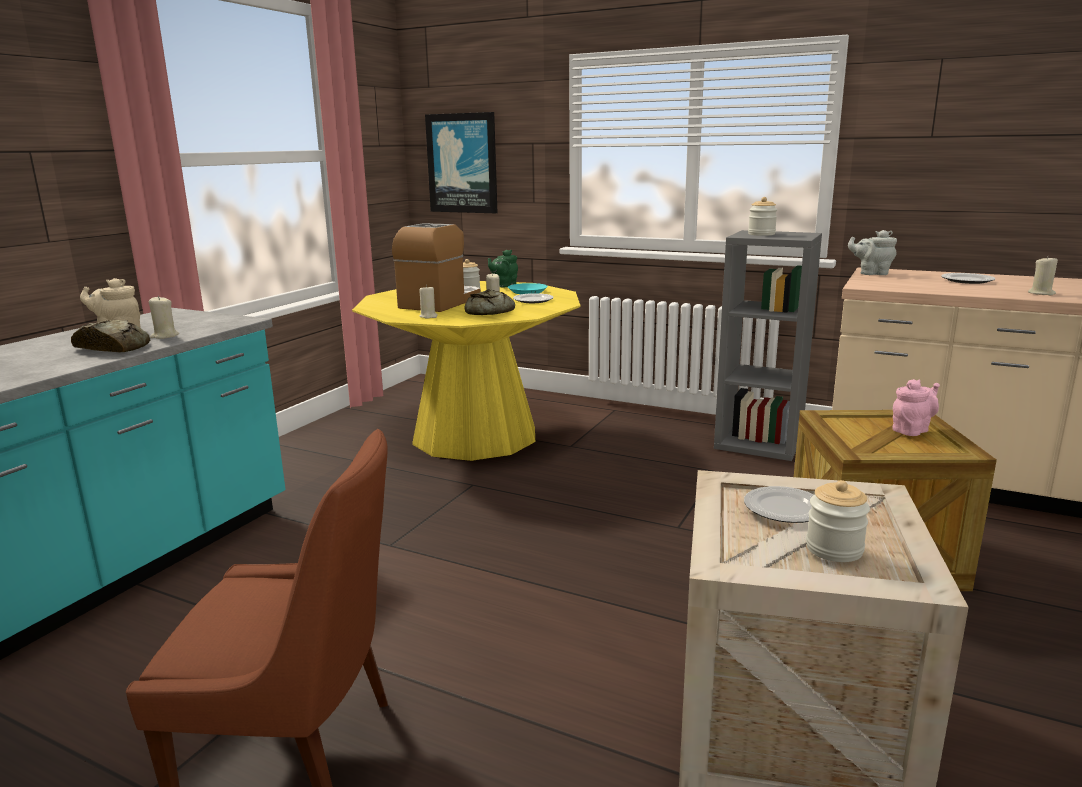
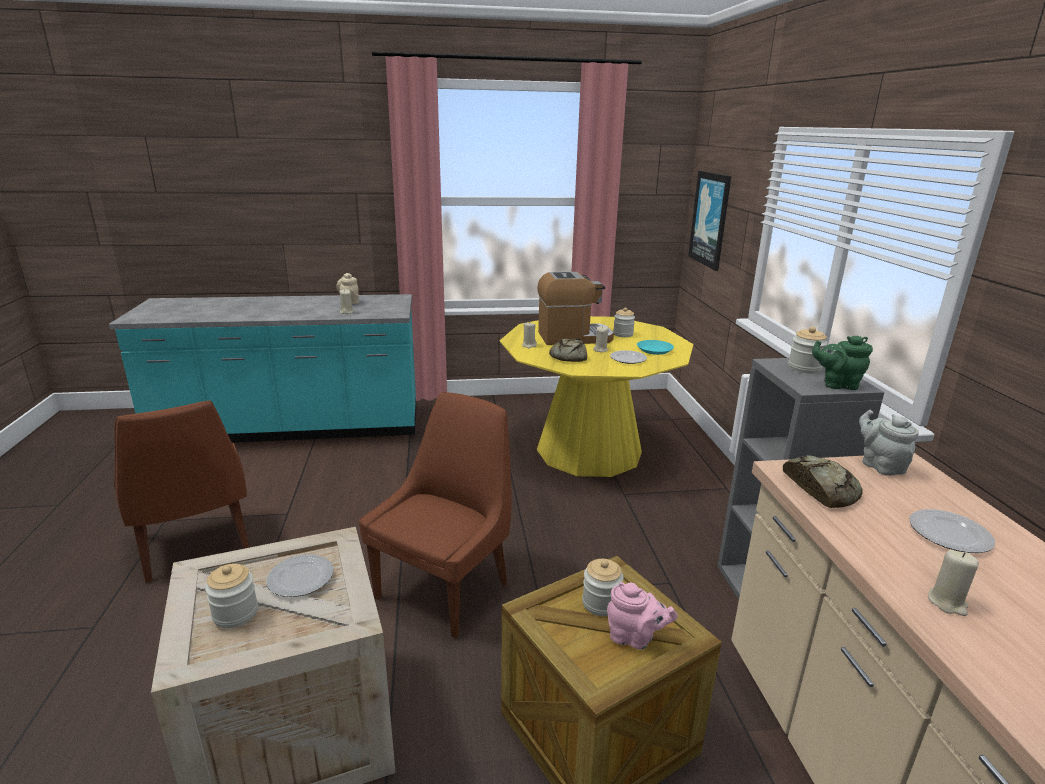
camera: 55 degrees right, 5 degrees up
bread [71,320,150,352] -> bread moved to [783,455,863,508]
green teapot [488,250,518,287] -> green teapot moved to [812,335,873,390]
none -> brown chair [359,392,512,638]
none -> jar [582,559,624,616]

